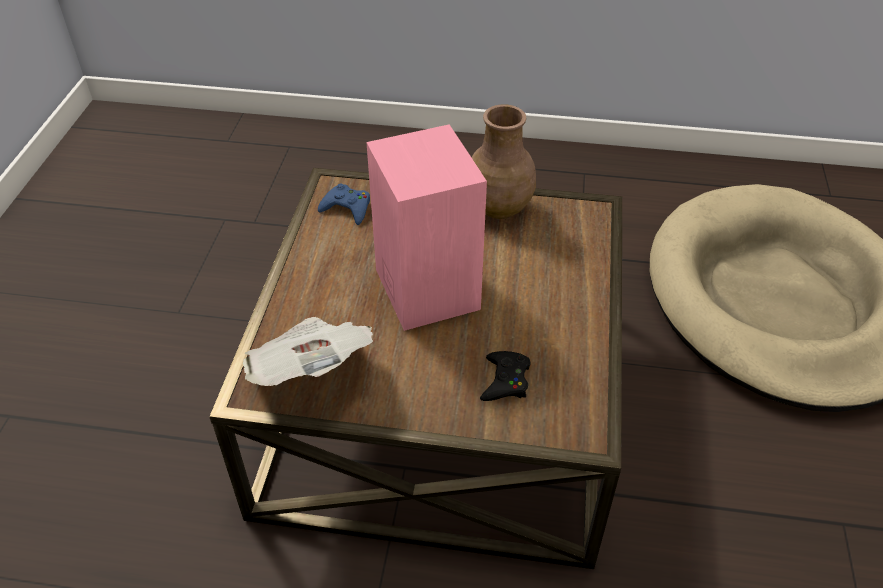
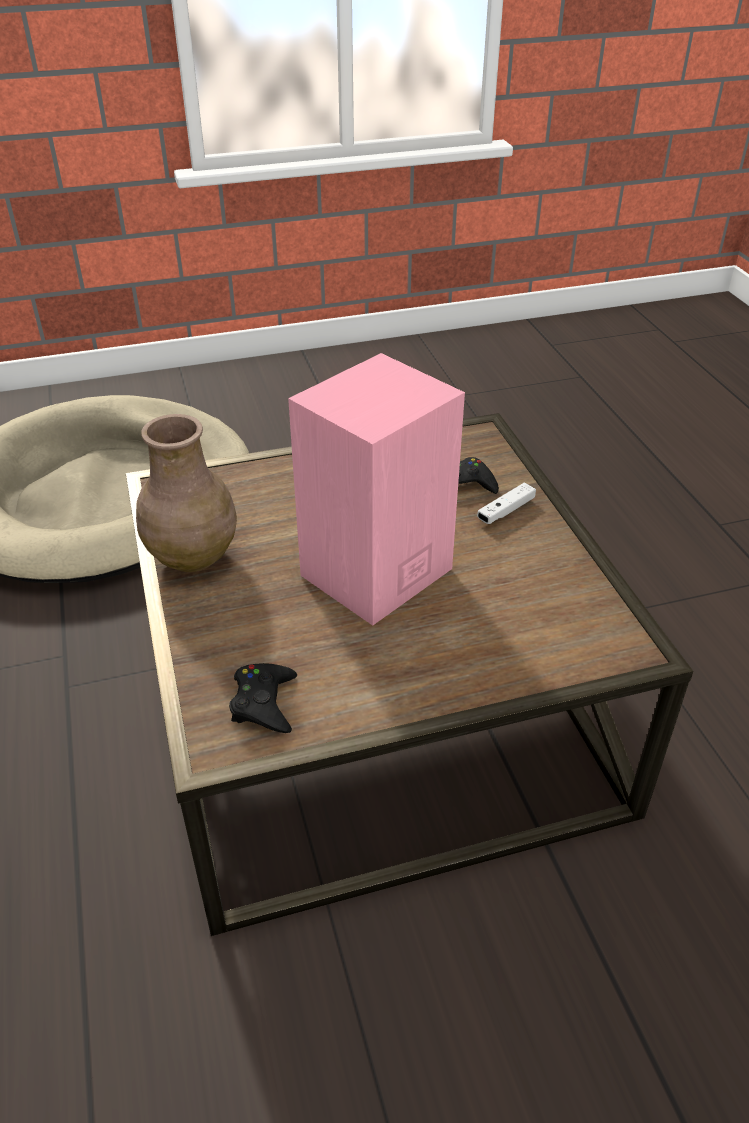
camera: 115 degrees left, 5 degrees down
newspaper [243,317,373,386] -> none
blue game controller [318,184,370,225] -> black game controller [229,663,297,733]
none -> white game controller [477,483,536,524]

